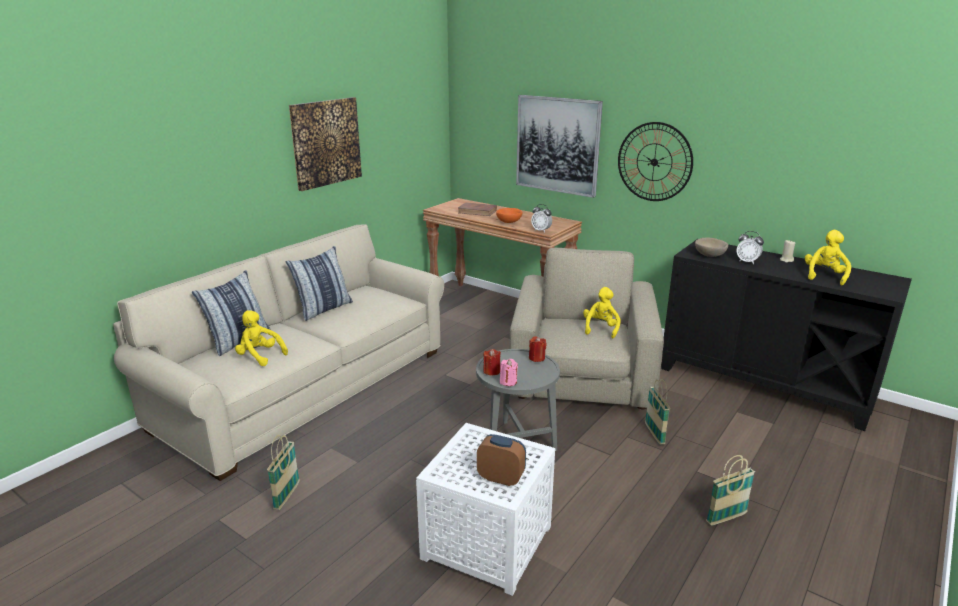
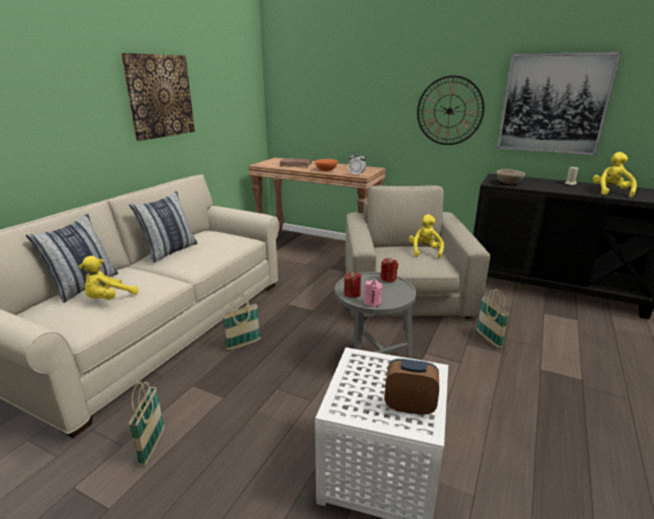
camera: 10 degrees left, 0 degrees up
yellow plush toy [235,310,288,366] -> yellow plush toy turned 75 degrees counterclockwise [78,256,139,300]
picture [516,95,603,198] -> picture moved to [497,52,621,155]
basket [706,455,755,526] -> basket moved to [222,294,261,350]
alarm clock [737,231,764,264] -> none

